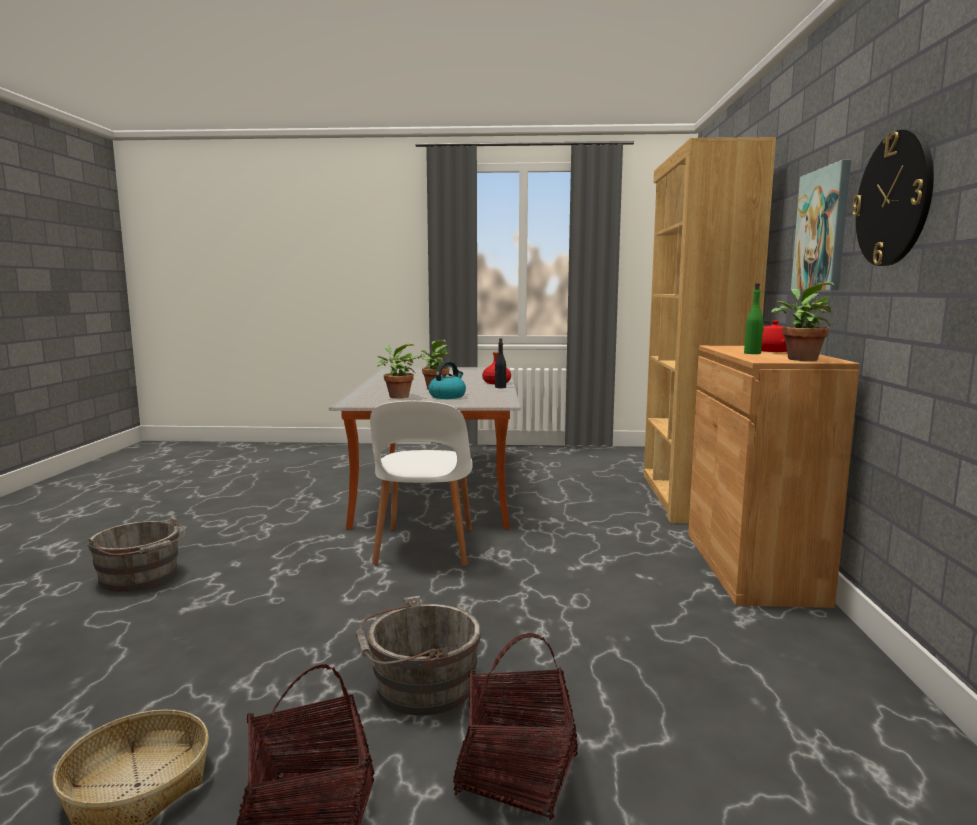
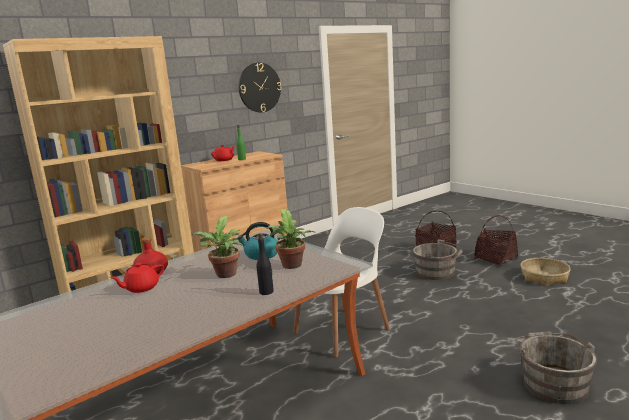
camera: 130 degrees left, 5 degrees up
black bottle [495,338,506,388] -> black bottle moved to [257,233,274,295]
potted plant [771,282,834,361] -> none
picture [791,160,851,290] -> none
none -> red teapot [110,263,164,293]

